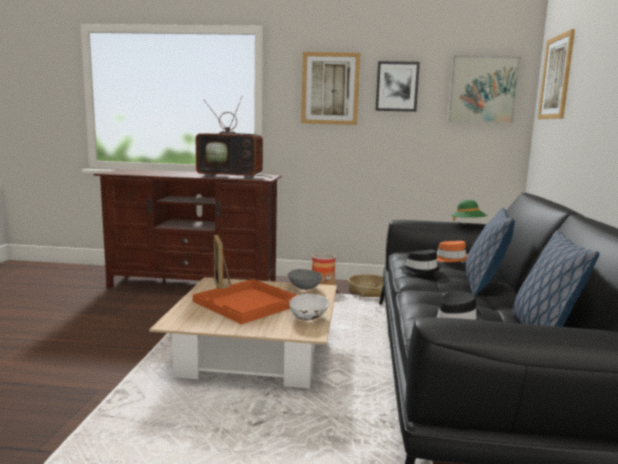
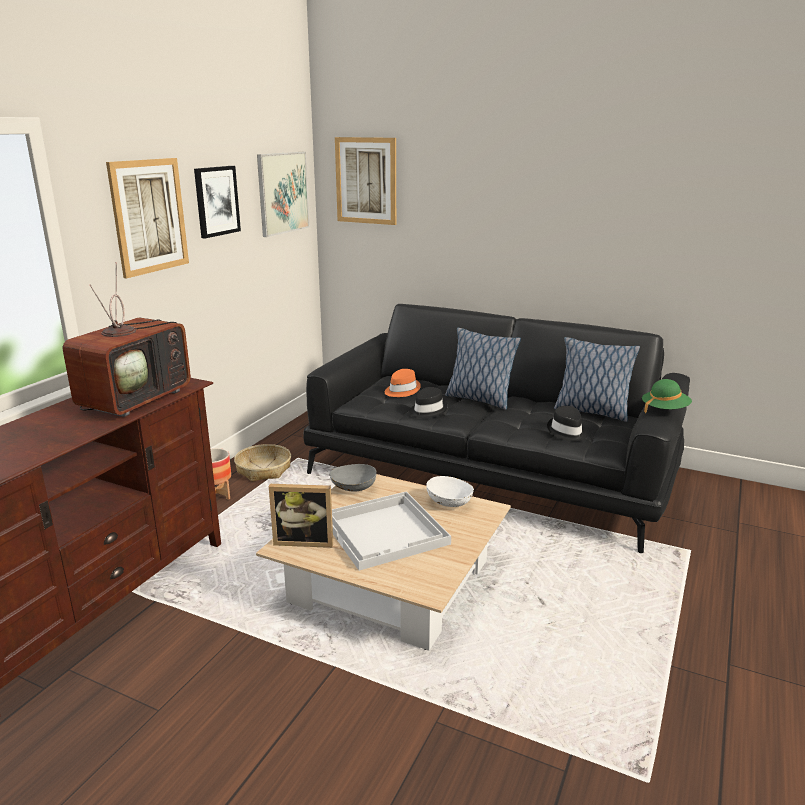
camera: 70 degrees left, 10 degrees up
orange tray [193,279,297,324] -> white tray [332,491,451,571]
green hat [451,200,487,221] -> green hat moved to [642,379,692,413]

